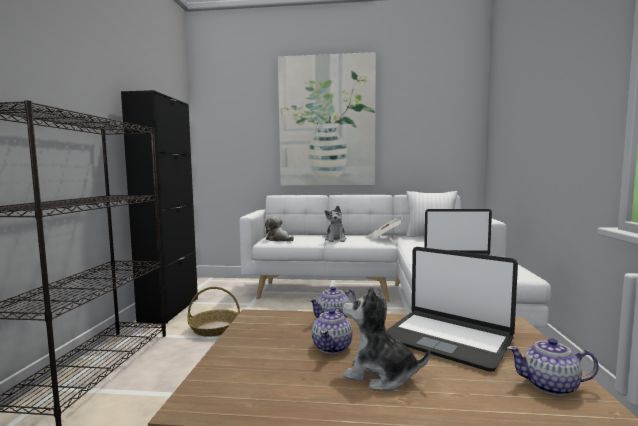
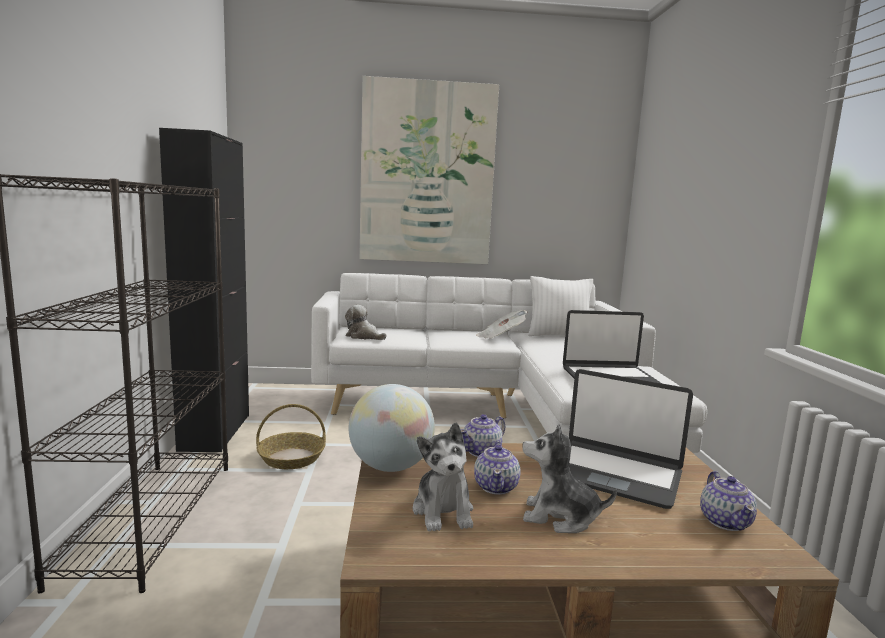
camera: 10 degrees left, 5 degrees up
plush toy [325,206,347,242] -> plush toy moved to [413,423,473,532]
teapot [507,338,599,396] -> teapot turned 90 degrees counterclockwise [700,471,757,531]
none -> globe [349,384,435,472]

